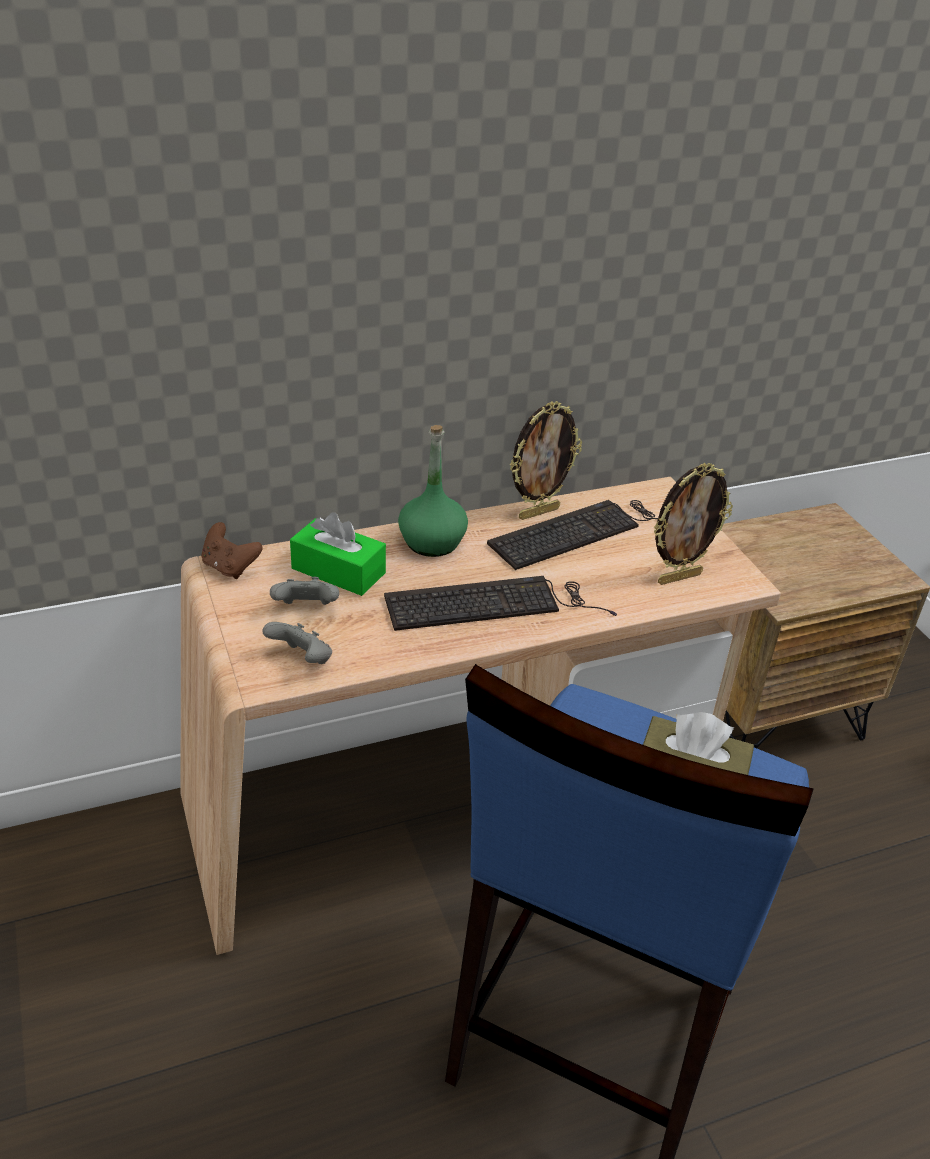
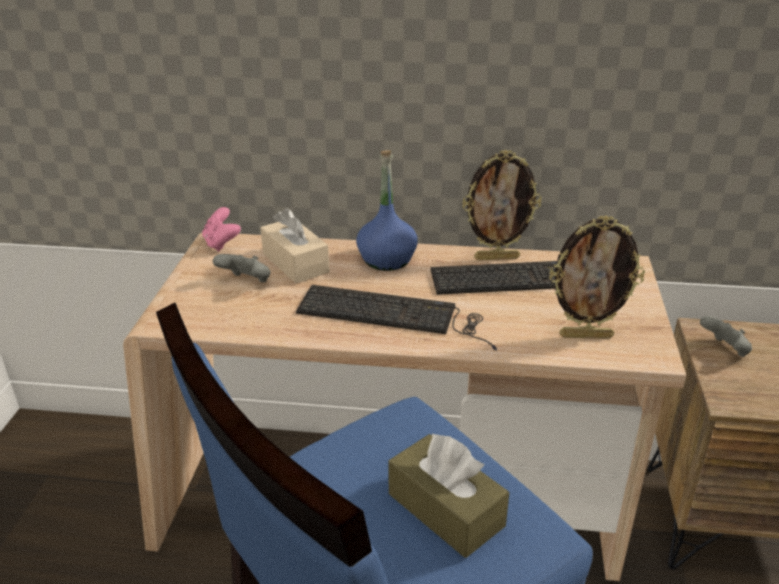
camera: 30 degrees right, 5 degrees down
brown game controller [201,522,263,579] -> pink game controller [202,207,241,252]
grey game controller [262,622,332,664] -> grey game controller moved to [700,316,752,357]
green tissue box [290,512,386,596] -> beige tissue box [260,208,330,284]
green bottle [398,425,468,557] -> blue bottle [356,150,418,271]

